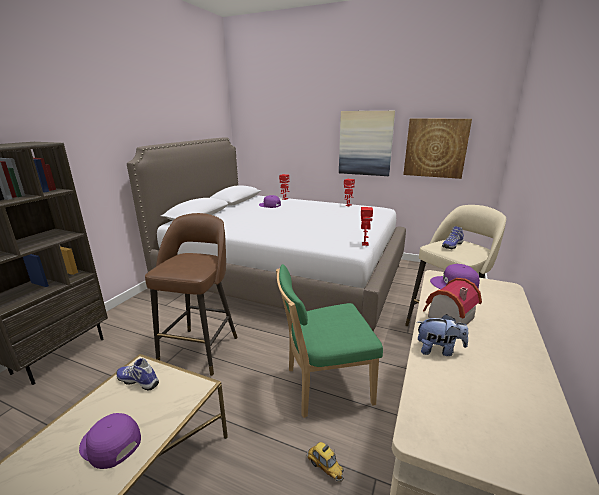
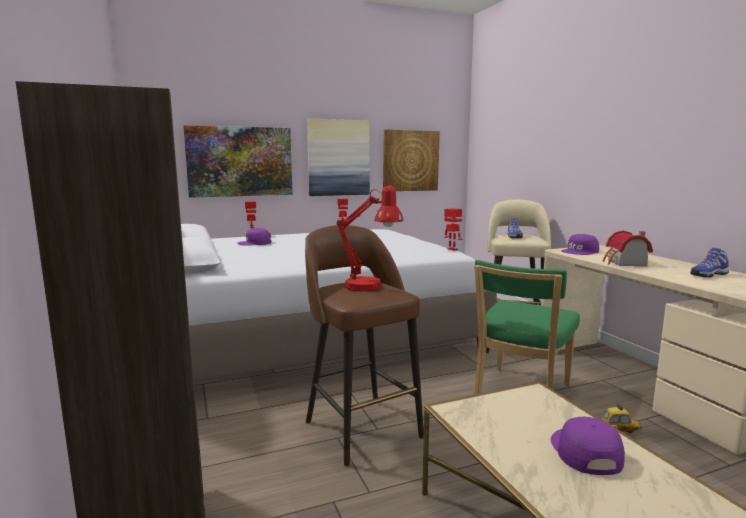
camera: 45 degrees left, 10 degrees down
purple cap [79,413,141,469] -> purple cap turned 105 degrees clockwise [551,417,625,475]
shoe [116,358,159,390] -> shoe moved to [690,248,729,278]
plush toy [417,314,468,356] -> none
none -> picture [183,125,293,198]
none -> red table lamp [336,185,404,291]

